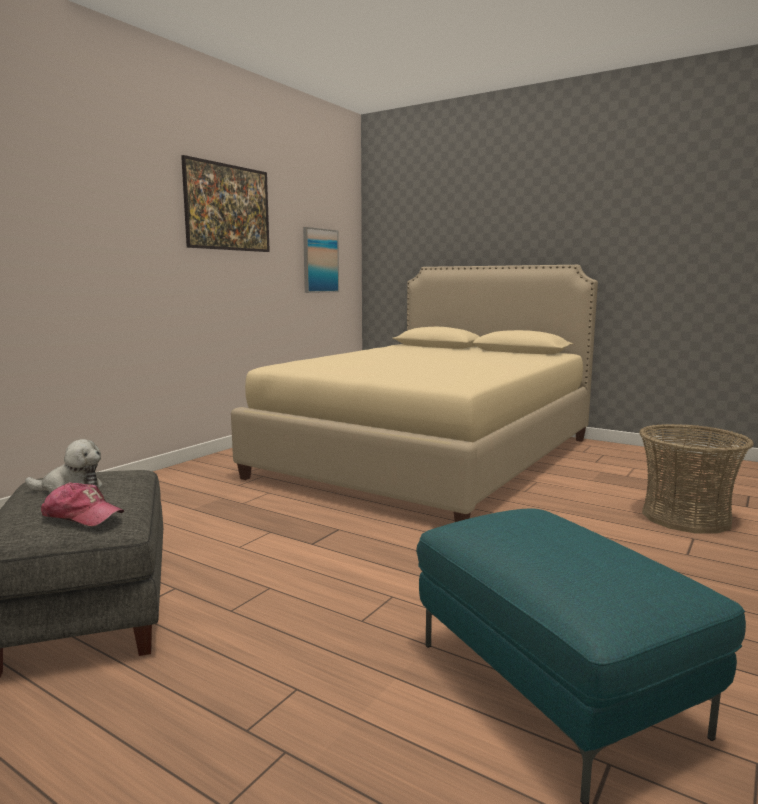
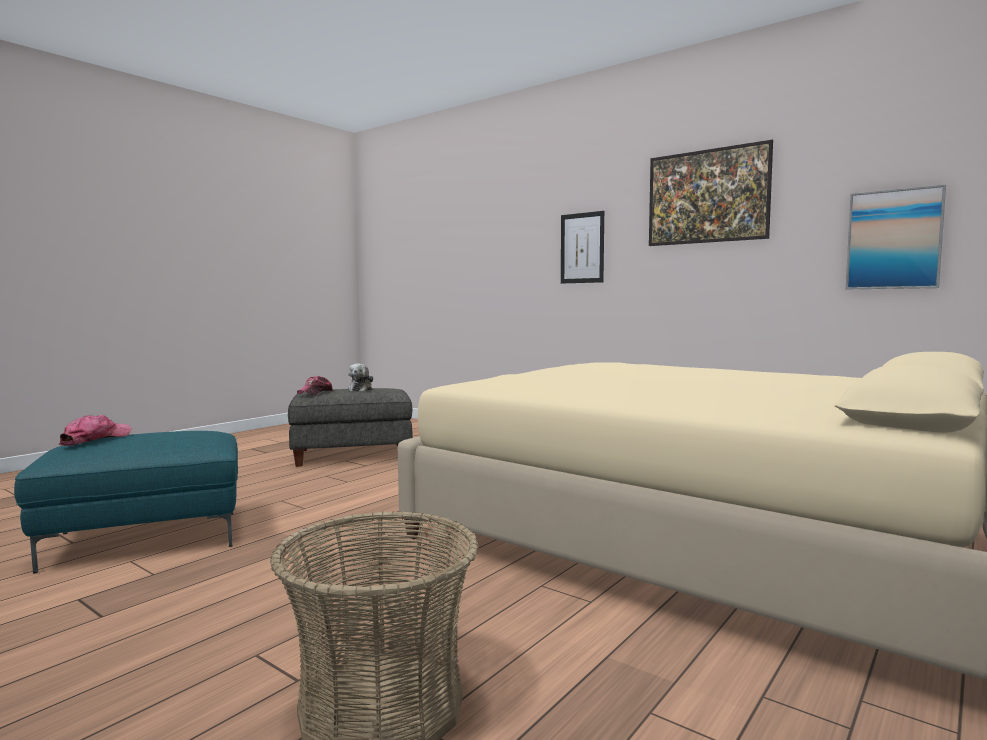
camera: 95 degrees right, 5 degrees down
none -> cap [59,415,131,446]
none -> picture [561,211,604,284]

